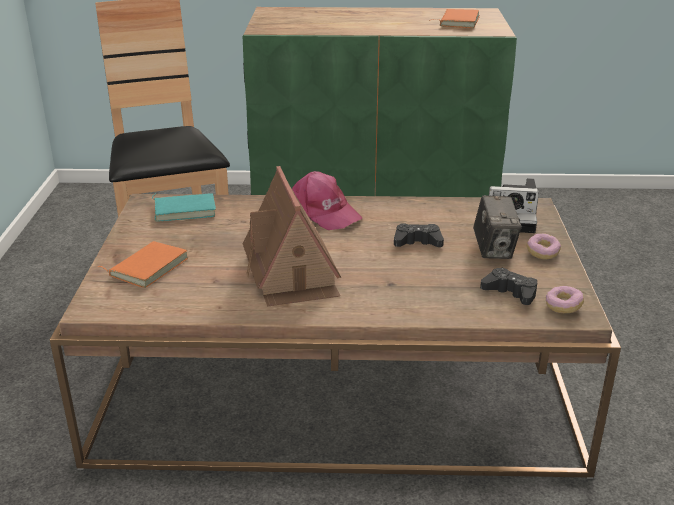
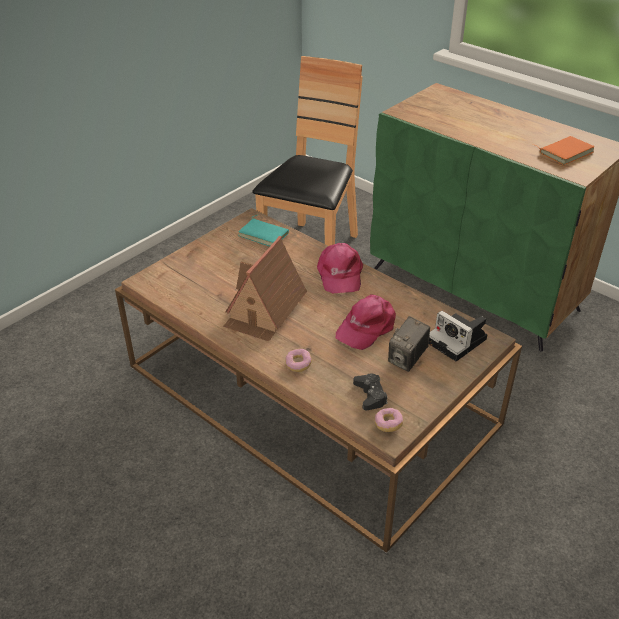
camera: 40 degrees right, 10 degrees up
orange book [98,241,188,288] -> none
black game controller [394,224,444,247] -> pink cap [336,294,396,350]
donut [526,234,561,260] -> donut moved to [285,349,312,372]

